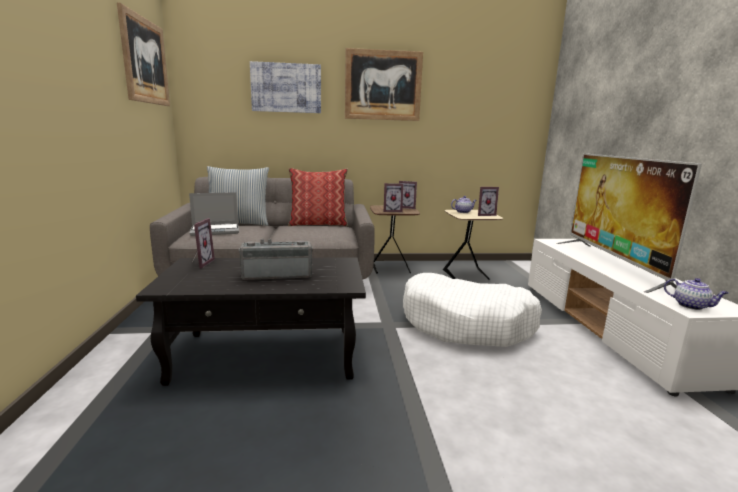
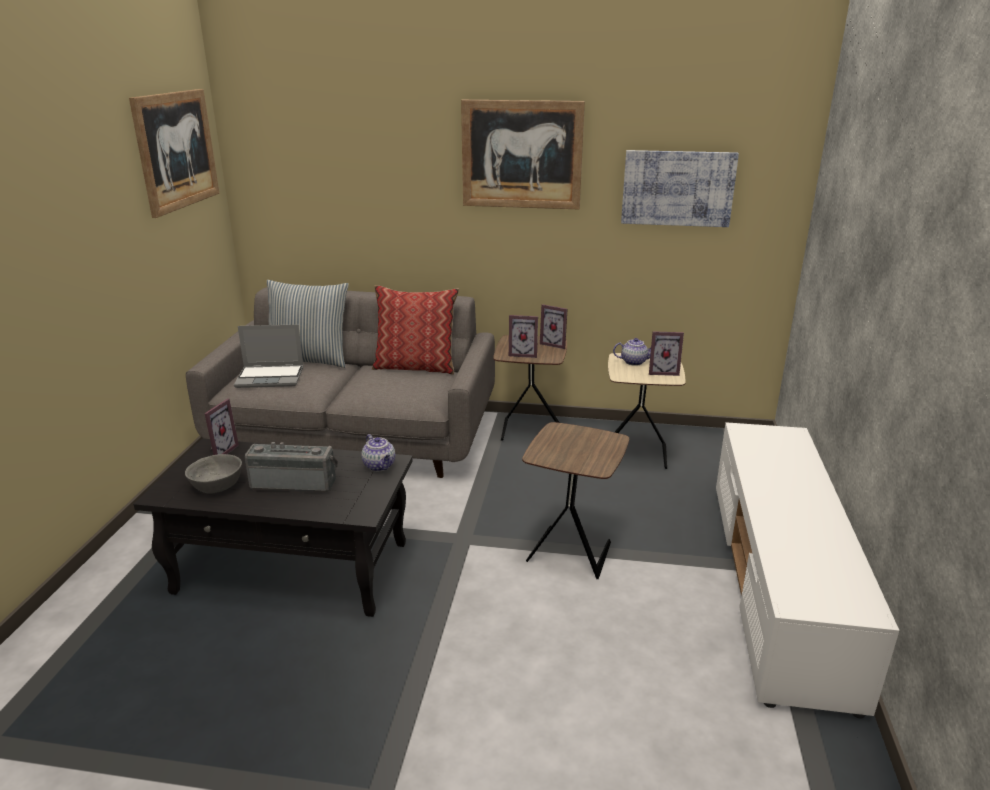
camera: 15 degrees right, 10 degrees up
picture [250,61,321,113] -> picture moved to [621,150,739,227]
white dog bed [403,273,542,347] -> brown side table [522,422,629,579]
television [556,153,702,293] -> none
teapot [664,278,728,310] -> teapot moved to [362,434,395,471]
none -> grey bowl [185,454,242,494]

